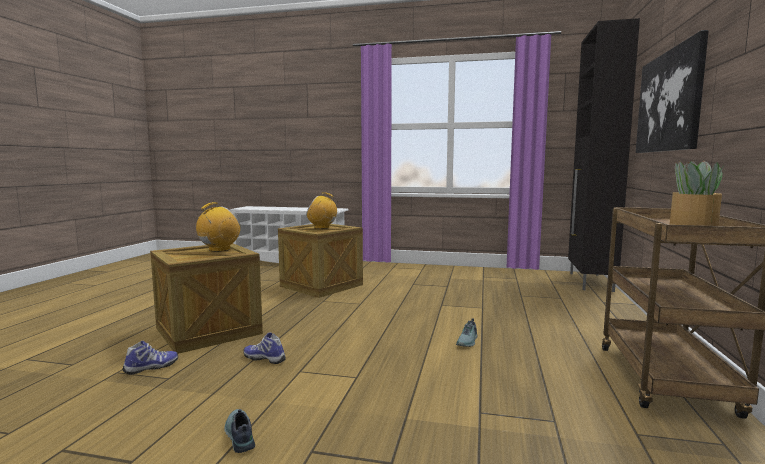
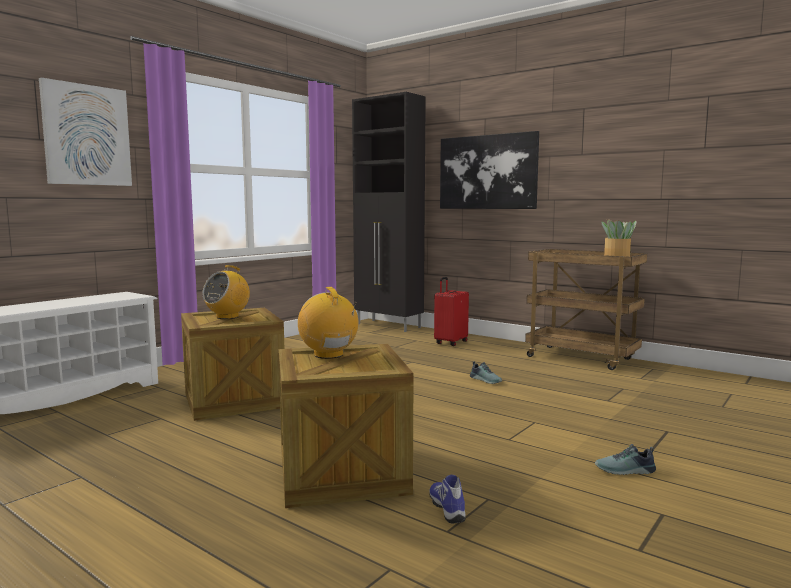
camera: 65 degrees left, 0 degrees up
shoe [243,333,286,364] -> none
none -> picture [39,78,132,186]
none -> red suitcase [434,277,469,346]

